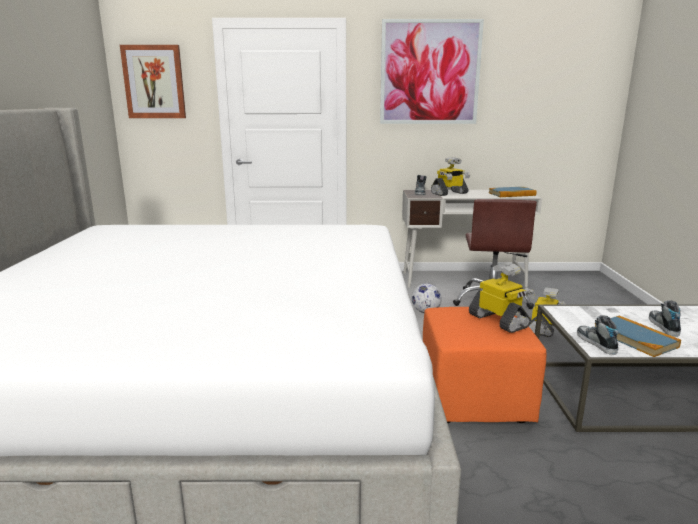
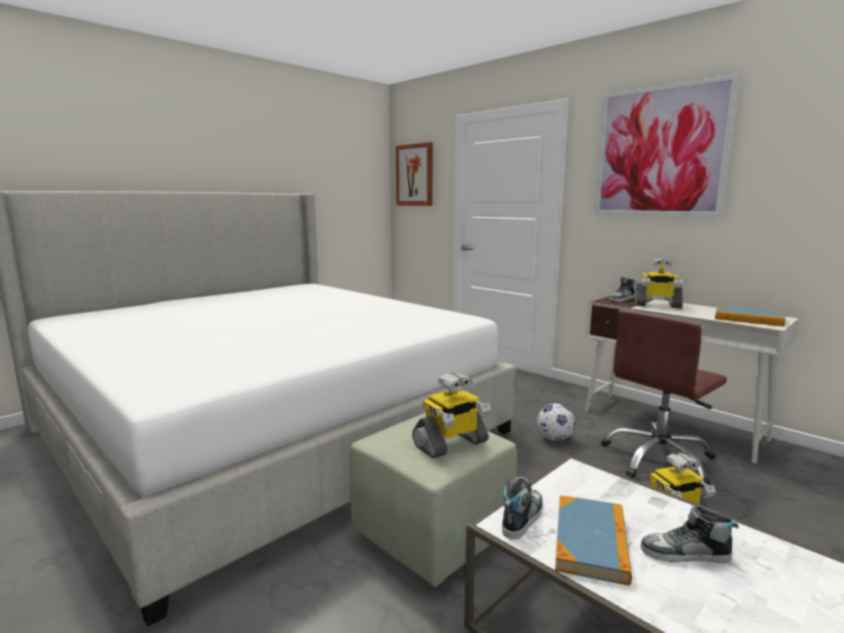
camera: 45 degrees right, 5 degrees down
orange ottoman [423,307,546,423] -> green ottoman [349,413,517,587]
toy robot [469,263,536,333] -> toy robot turned 45 degrees clockwise [412,372,492,459]
shoe [649,300,681,337] -> shoe turned 135 degrees counterclockwise [641,505,739,564]

